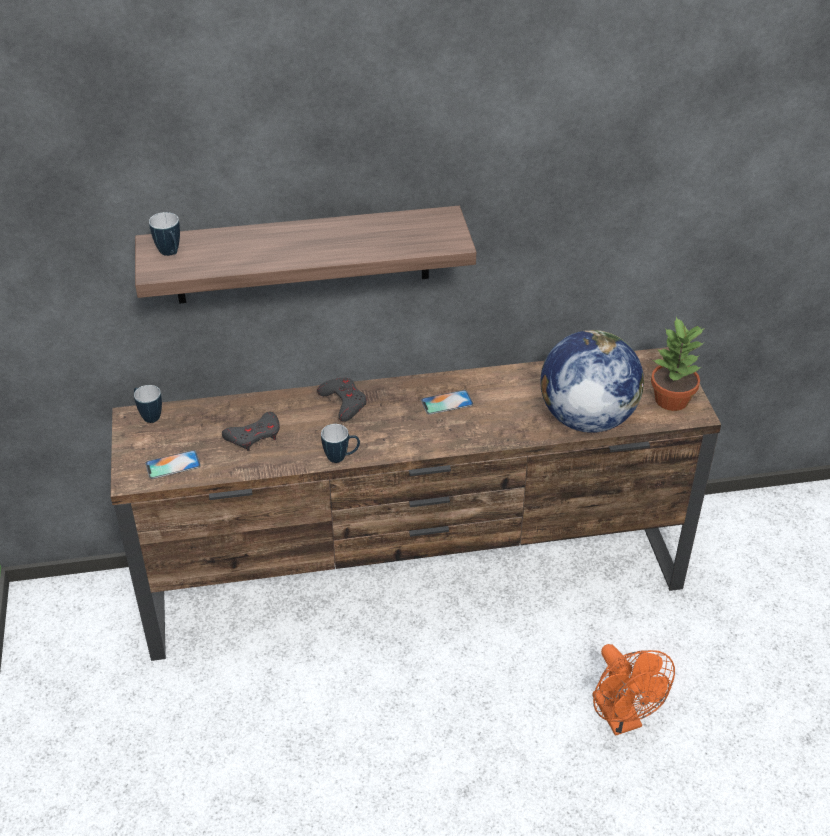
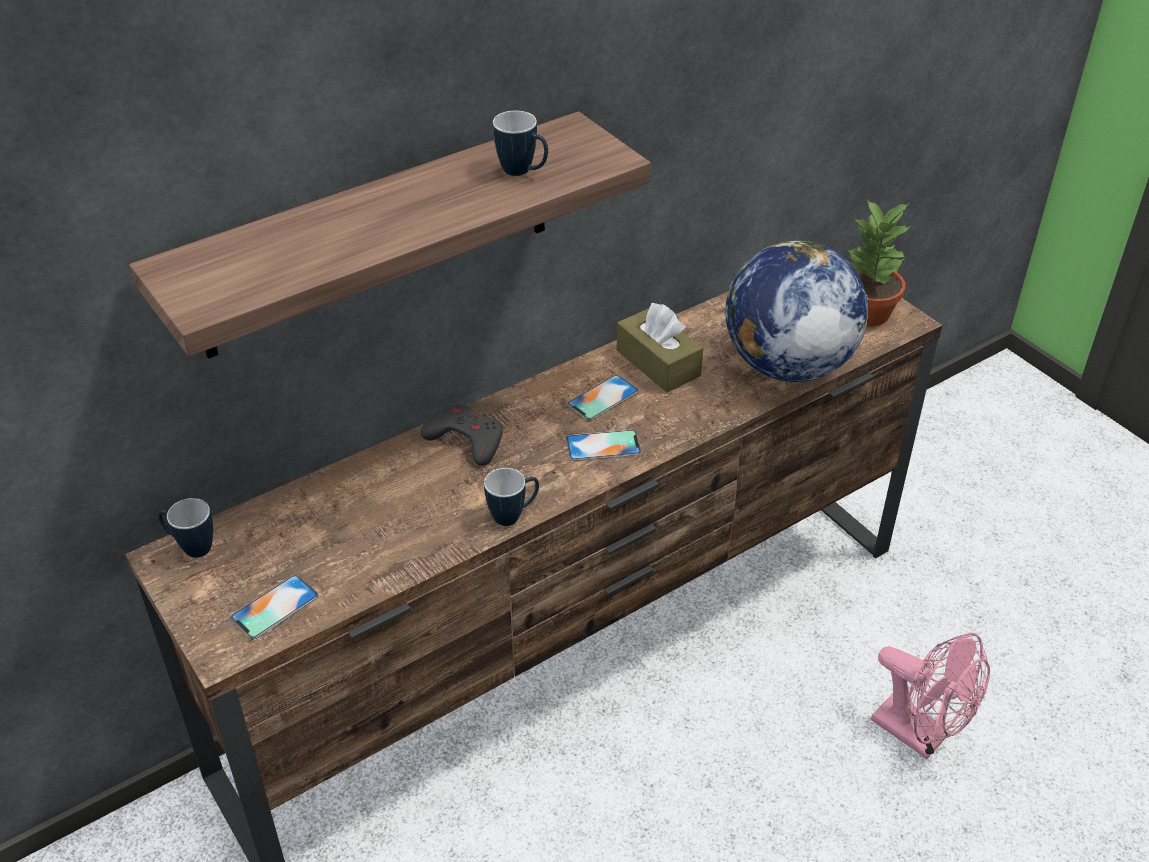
camera: 25 degrees left, 0 degrees up
mug [149,212,180,256] -> mug moved to [493,111,548,176]
grey game controller [222,412,280,451] -> none
orange fan [592,644,675,736] -> pink fan [871,632,990,759]
none -> phone [566,430,642,461]
none -> brown tissue box [617,303,703,392]

